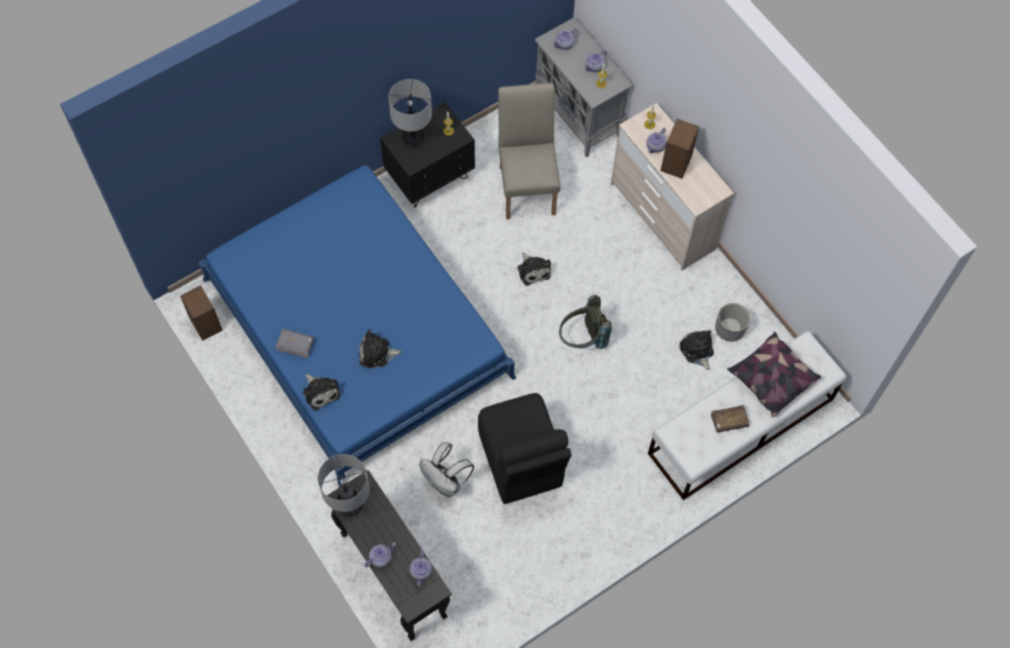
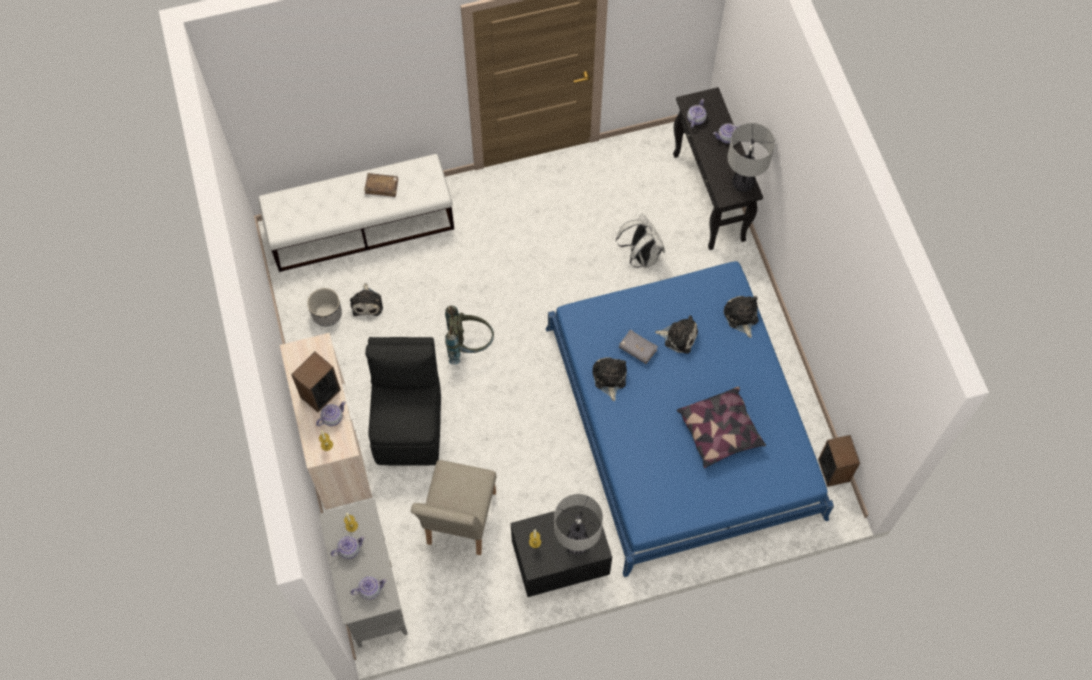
camera: 160 degrees left, 0 degrees up
grey book [275,328,314,358] -> grey book moved to [619,330,658,364]
black chair [478,393,571,504] -> black chair moved to [365,337,441,466]
plush toy [518,253,551,286] -> plush toy moved to [593,357,627,401]
pillow [727,332,821,417] -> pillow moved to [677,387,766,468]

